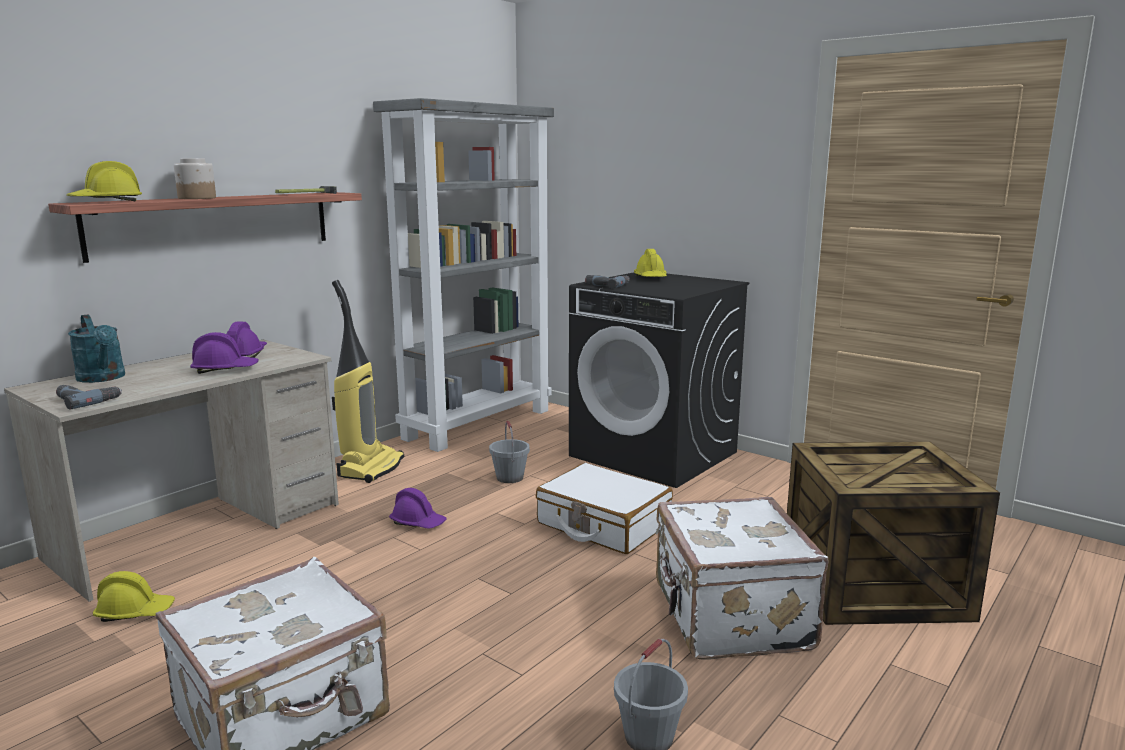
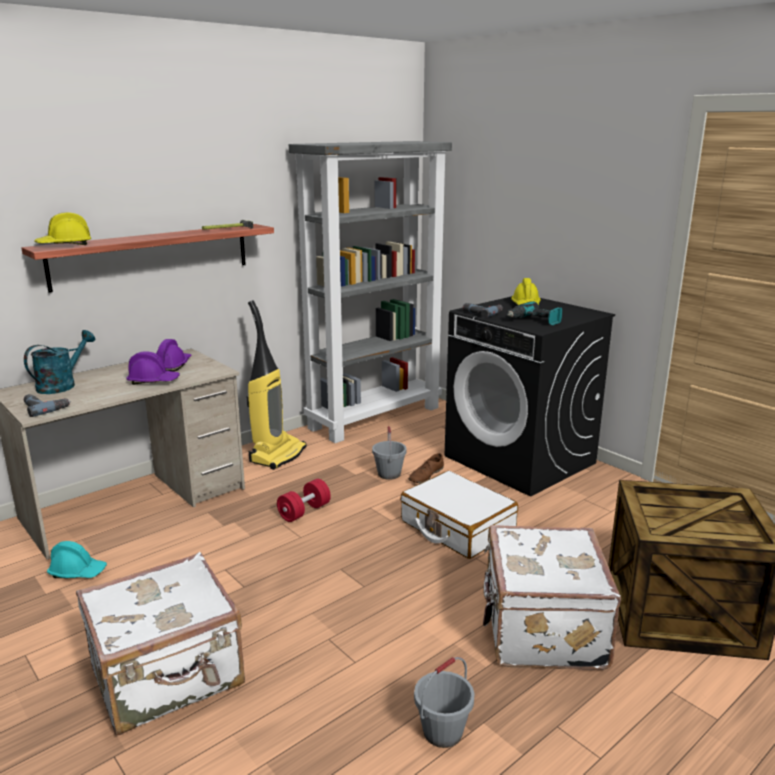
camera: 10 degrees right, 5 degrees up
turquoise watering can [68,314,125,383] -> turquoise watering can turned 120 degrees counterclockwise [24,330,95,394]
yellow hard hat [93,571,175,622] -> turquoise hard hat [47,541,107,578]
jar [174,158,216,199] -> none
purple hard hat [389,488,447,529] -> red dumbbell [277,479,331,522]
none -> brown shoe [409,453,444,483]
none -> power drill [507,301,563,325]

